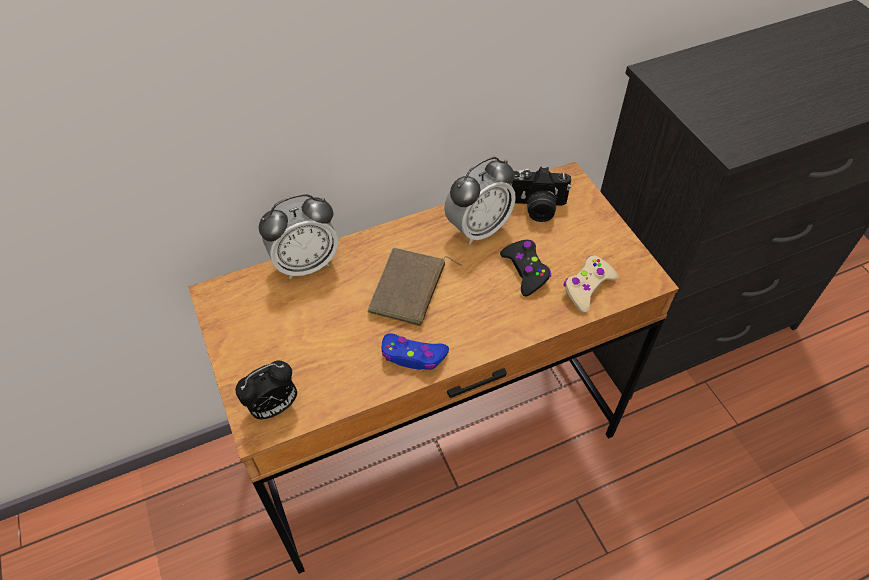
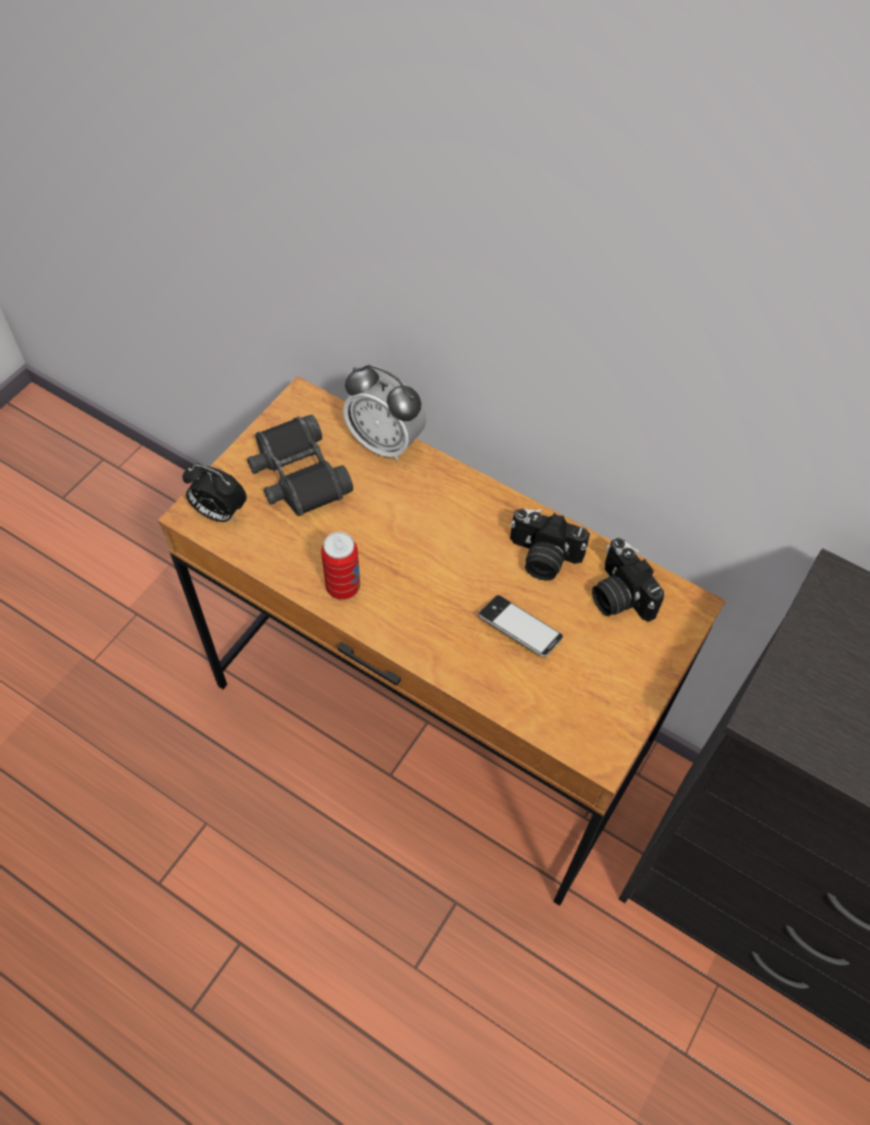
camera: 55 degrees right, 5 degrees up
brown book [367,248,462,326] -> none
blue game controller [382,333,449,370] -> can [321,532,360,600]
alarm clock [444,157,516,245] -> camera [510,509,590,581]
black game controller [500,240,551,296] -> phone [478,595,563,657]
beige game controller [564,256,618,313] -> none
none -> black binoculars [247,415,353,516]

